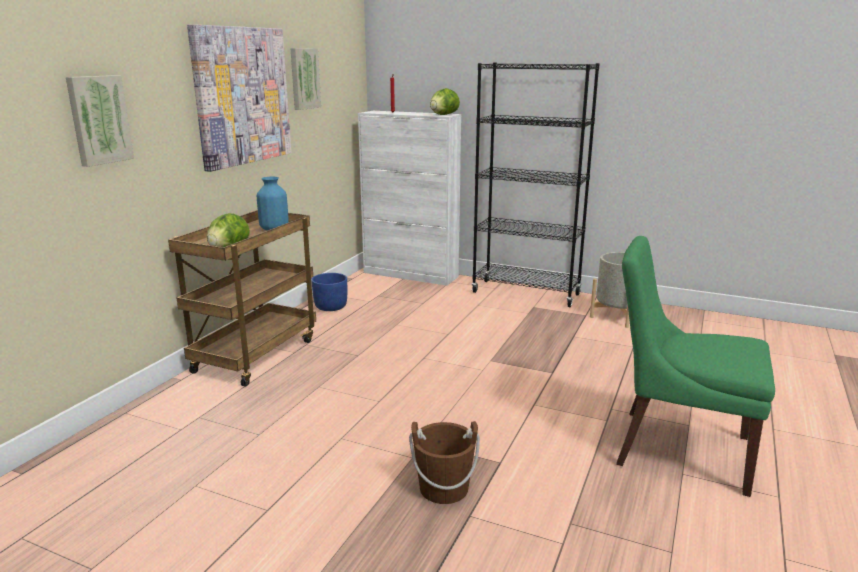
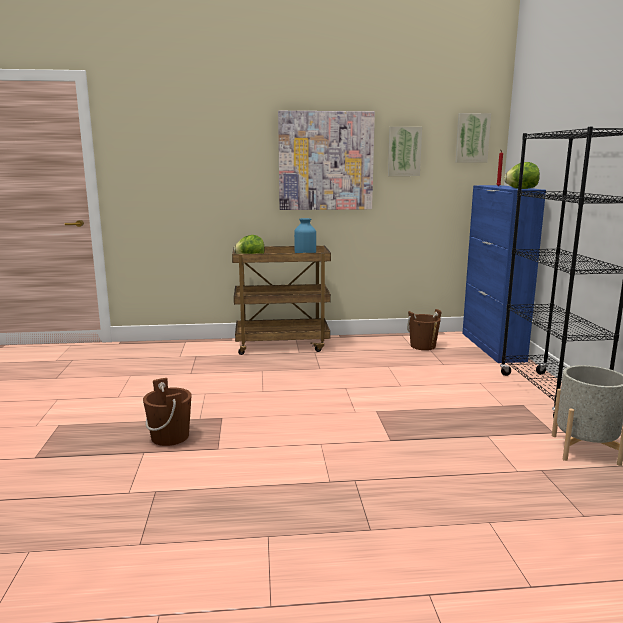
camera: 60 degrees right, 5 degrees down
picture [66,75,134,167] -> picture moved to [455,113,491,163]
blue planter [311,273,347,311] -> none
white cabinet [358,111,461,286] -> blue cabinet [462,185,546,363]
green chair [616,236,775,497] -> none
none -> brown bucket [407,309,442,350]

